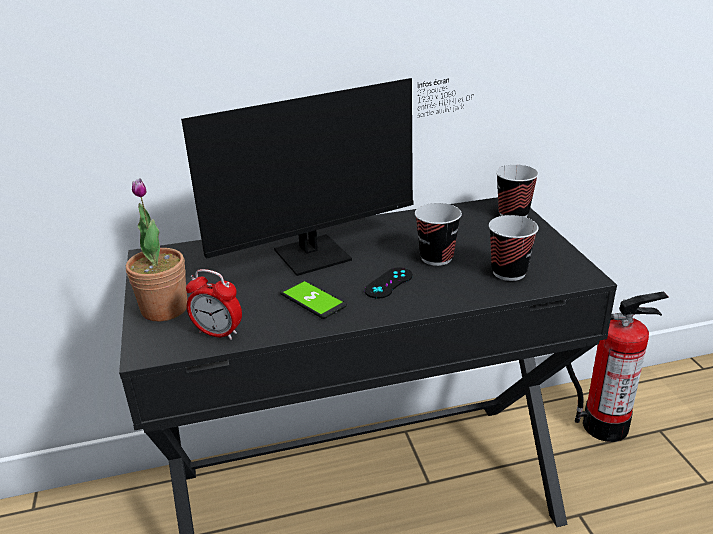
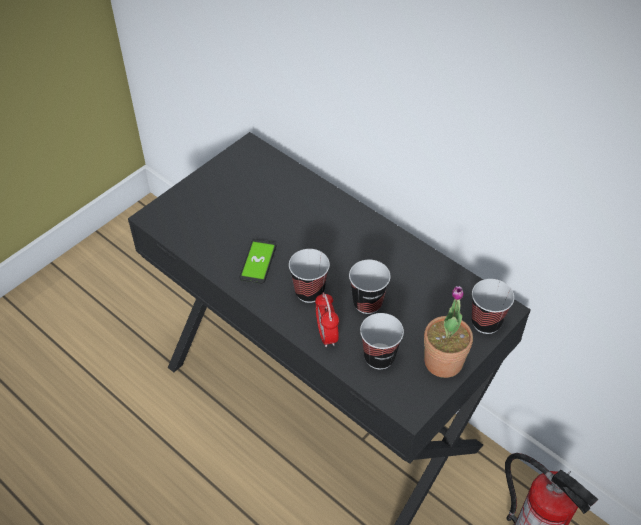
camera: 55 degrees right, 20 degrees up
potted plant [126,178,187,321] -> potted plant moved to [424,286,473,378]
monitor [181,78,474,276] -> none
alarm clock [186,269,242,340] -> alarm clock moved to [315,292,339,347]
black game controller [364,268,413,299] -> cup [289,249,330,303]

